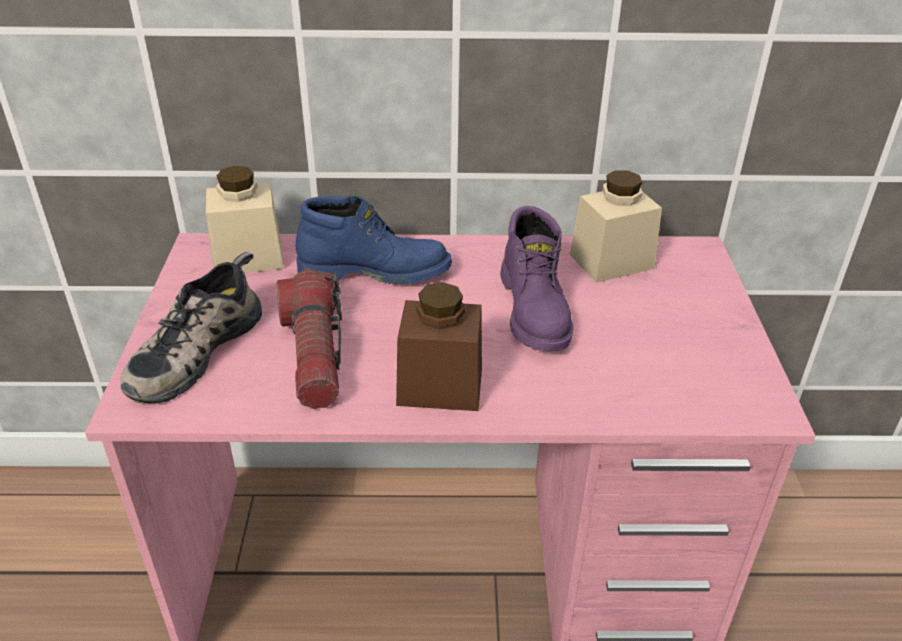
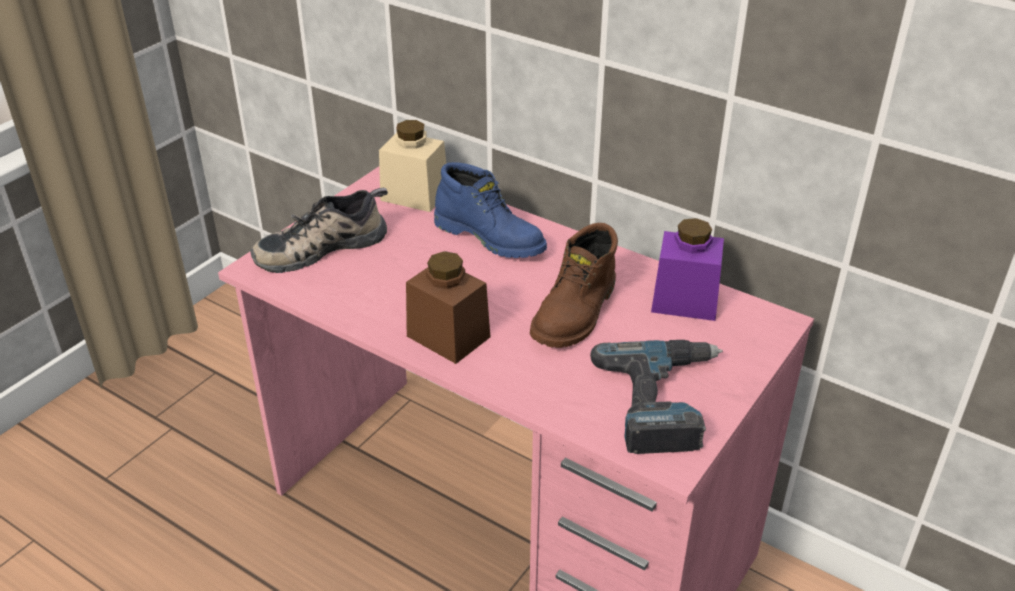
camera: 35 degrees right, 0 degrees up
flashlight [276,270,342,409] -> none
purple boot [500,206,573,352] -> brown boot [530,223,618,348]
beige jar [570,170,662,283] -> purple jar [651,218,724,321]
none -> power drill [590,340,723,454]

